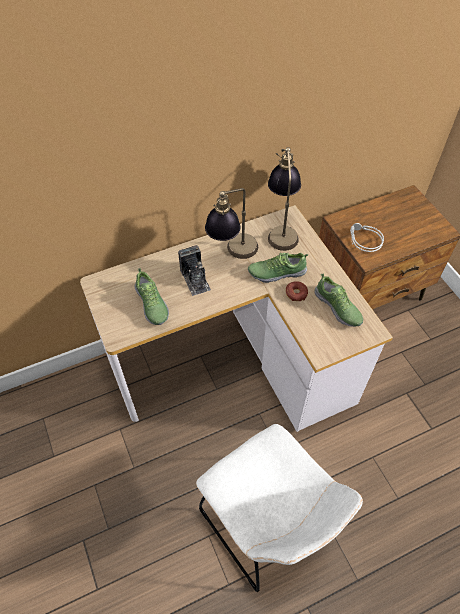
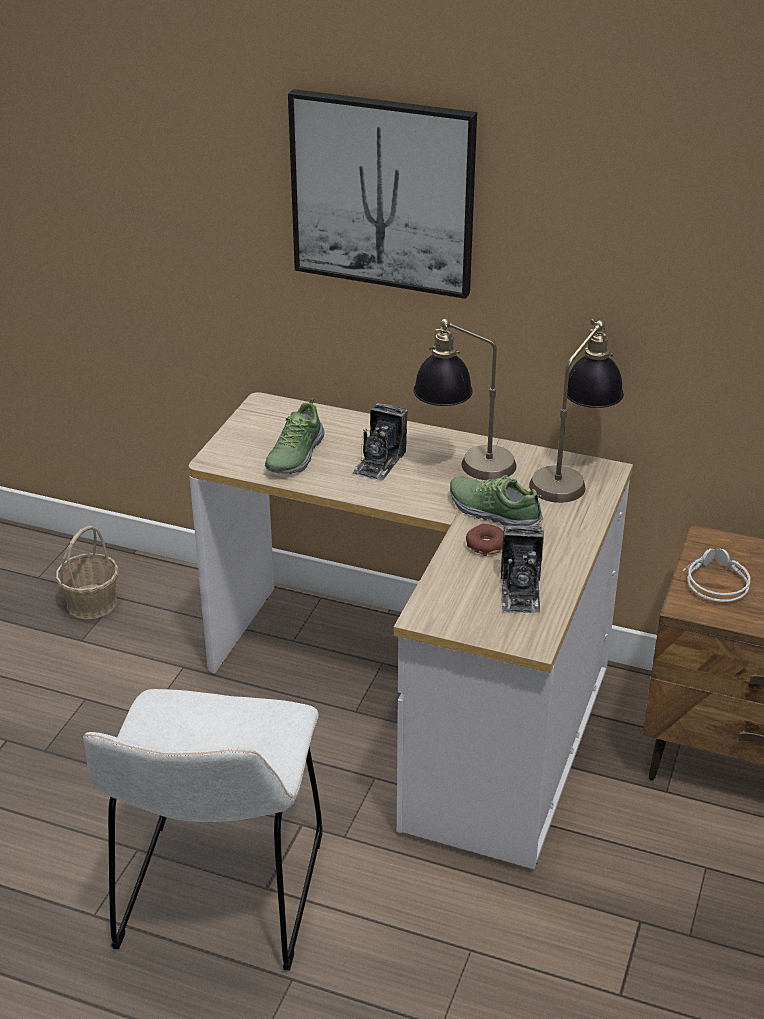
camera: 45 degrees right, 20 degrees down
shoe [314,274,363,327] -> camera [501,525,544,613]
none -> basket [56,526,119,619]
none -> picture [288,89,477,299]

